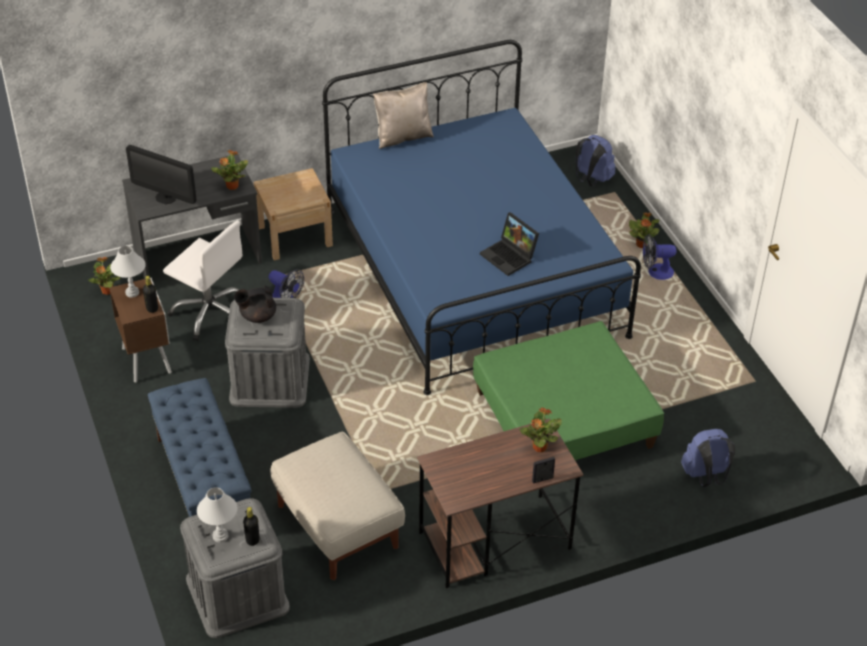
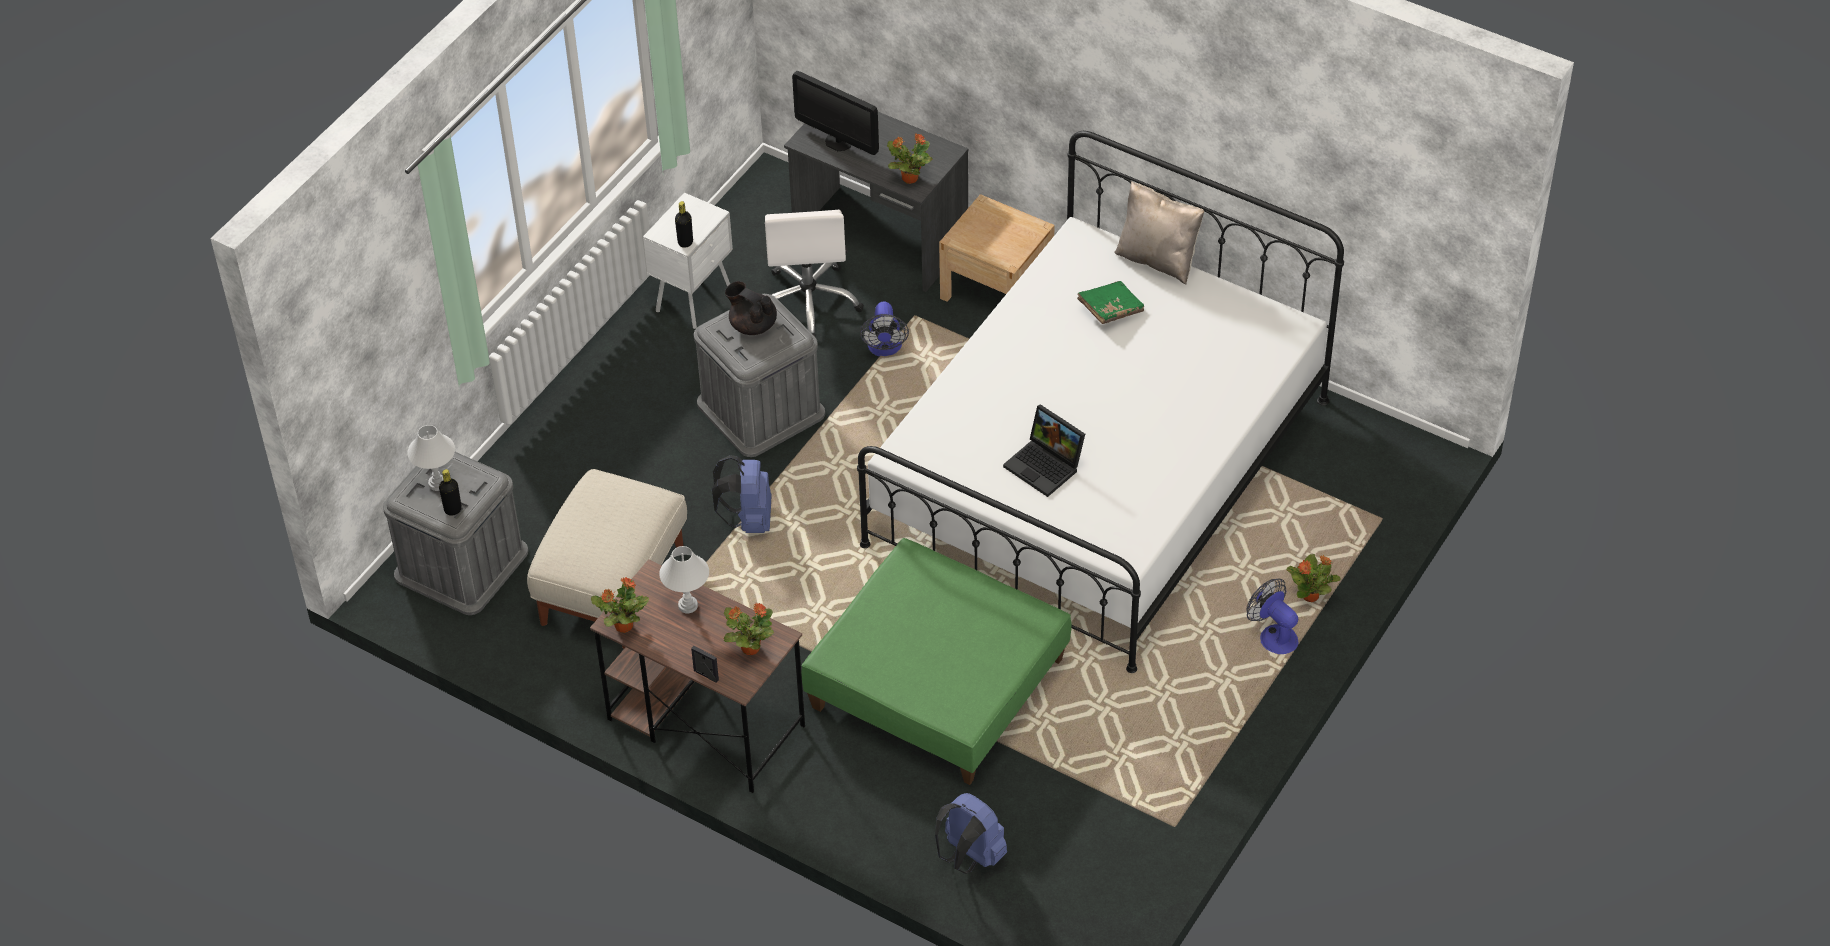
camera: 55 degrees right, 5 degrees up
potted plant [88,257,121,295] -> potted plant moved to [591,577,649,633]
brown nightstand [109,278,172,383] -> white nightstand [643,192,733,329]
white table lamp [110,246,146,298] -> white table lamp moved to [659,546,709,613]
monitor [126,145,196,204] -> monitor turned 45 degrees counterclockwise [792,71,879,155]
blue bench [148,378,251,517] -> none
blue bed [322,40,641,395] -> white bed [857,131,1344,673]
laptop [480,212,539,276] -> laptop turned 60 degrees counterclockwise [1003,404,1085,497]
blue backpack [576,135,616,186] -> blue backpack moved to [712,455,772,533]
none -> green book [1077,281,1144,324]

